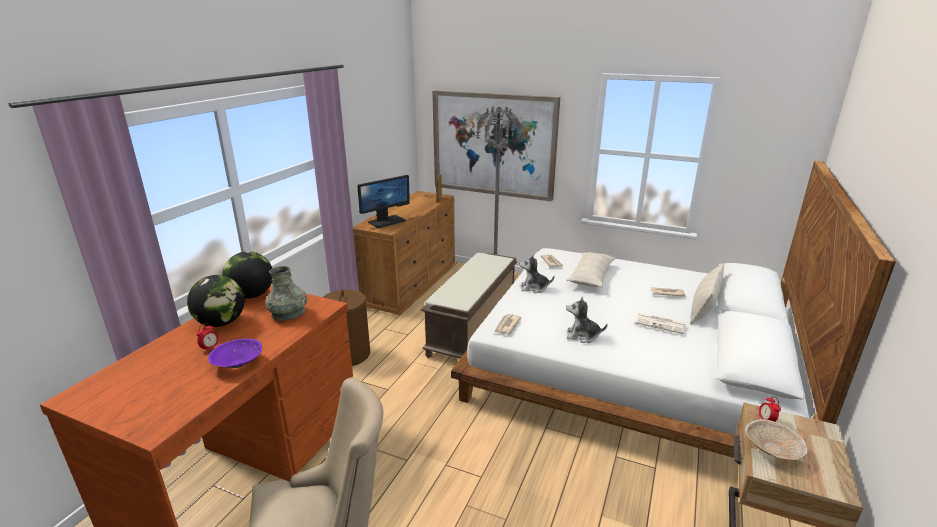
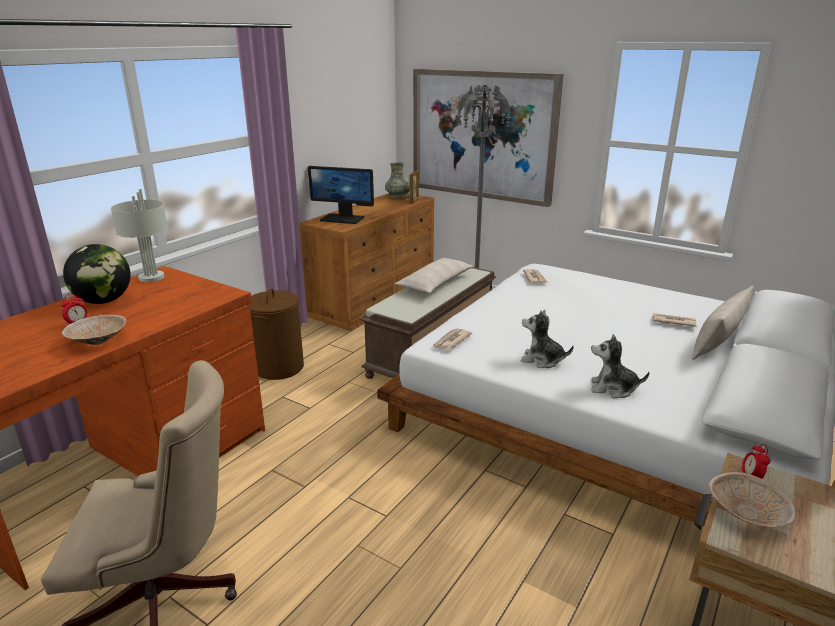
camera: 10 degrees right, 0 degrees up
purple bowl [208,338,262,368] -> beige bowl [62,315,126,345]
globe [222,251,272,299] -> grey table lamp [111,189,168,282]
grey vase [265,266,307,321] -> grey vase moved to [385,162,410,198]
monitor [357,175,410,228] -> monitor turned 45 degrees clockwise [308,166,374,224]
plush toy [519,255,554,293] -> plush toy moved to [591,334,649,398]
beige pillow [567,252,616,287] -> beige pillow moved to [395,258,474,293]
newspaper [635,313,686,334] -> none

